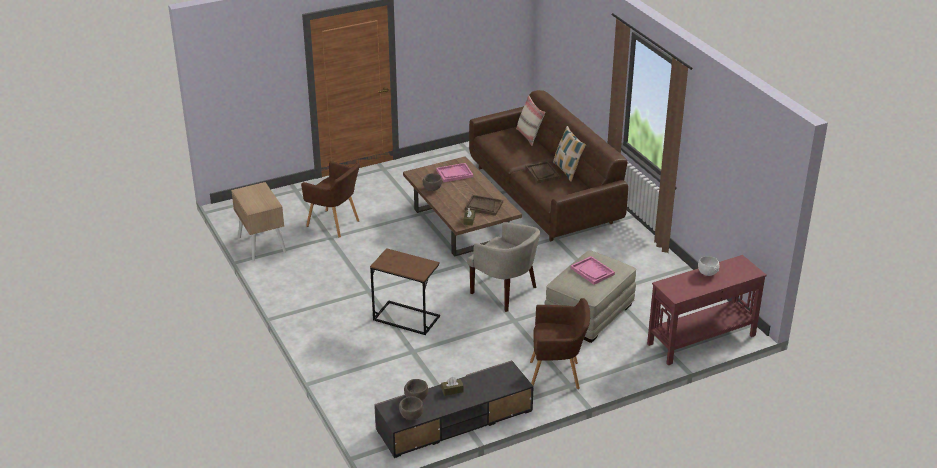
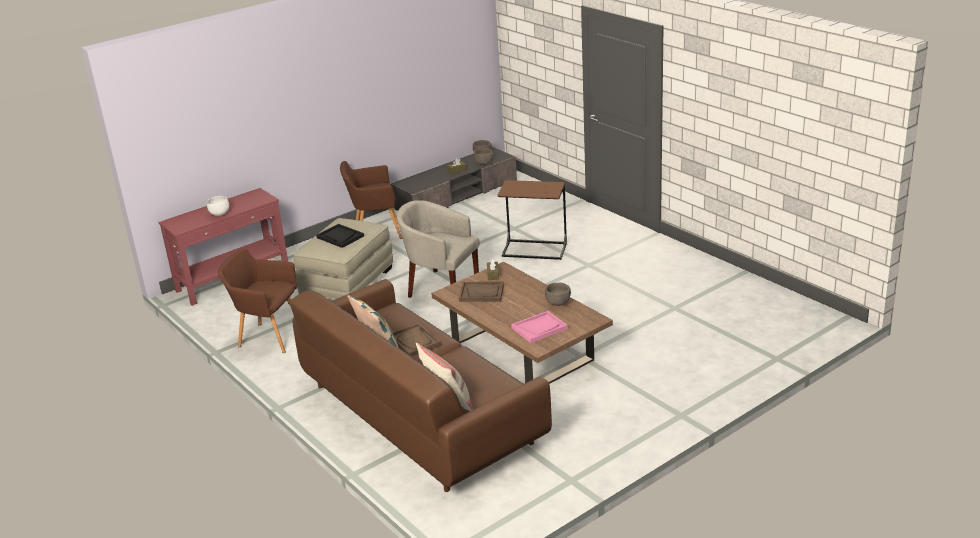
camera: 170 degrees right, 5 degrees down
beige nightstand [231,182,286,261] -> none
brown armchair [301,161,360,238] -> brown armchair moved to [218,248,297,353]
pink tray [570,256,615,285] -> black tray [316,224,364,248]

